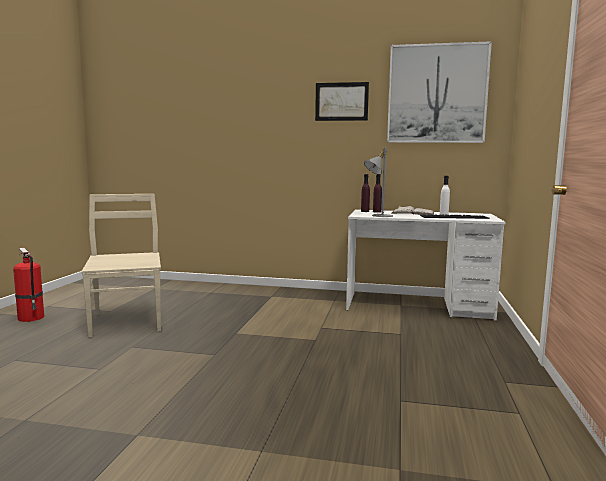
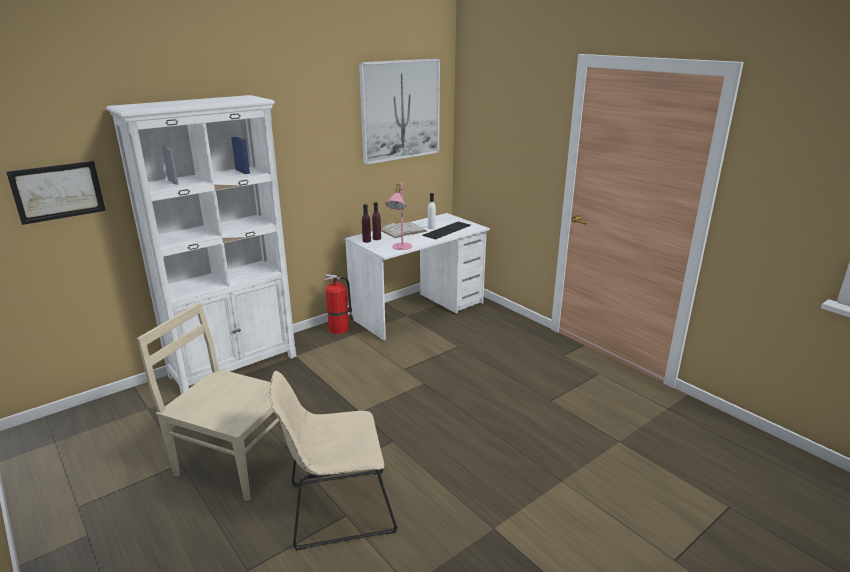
camera: 50 degrees left, 15 degrees up
fire extinguisher [13,248,44,322] -> fire extinguisher moved to [324,274,354,334]
picture [315,82,369,121] -> picture moved to [6,161,106,225]
grey table lamp [364,148,393,217] -> pink table lamp [385,183,413,250]
none -> white bookcase [106,95,297,394]
none -> beige chair [269,371,398,551]

